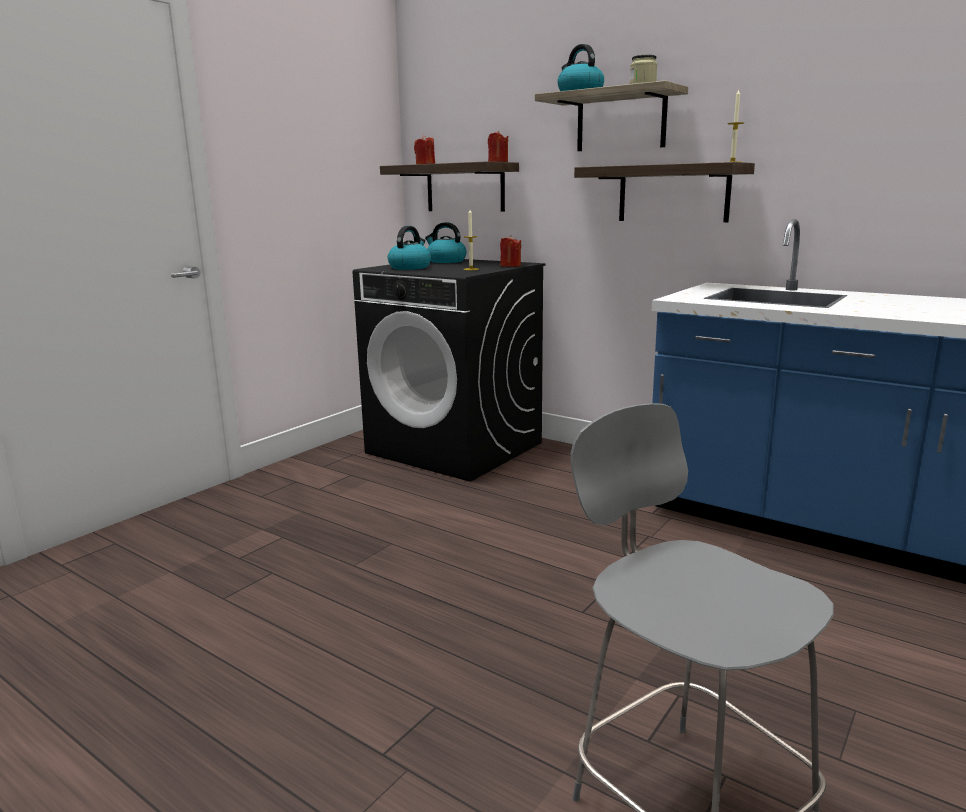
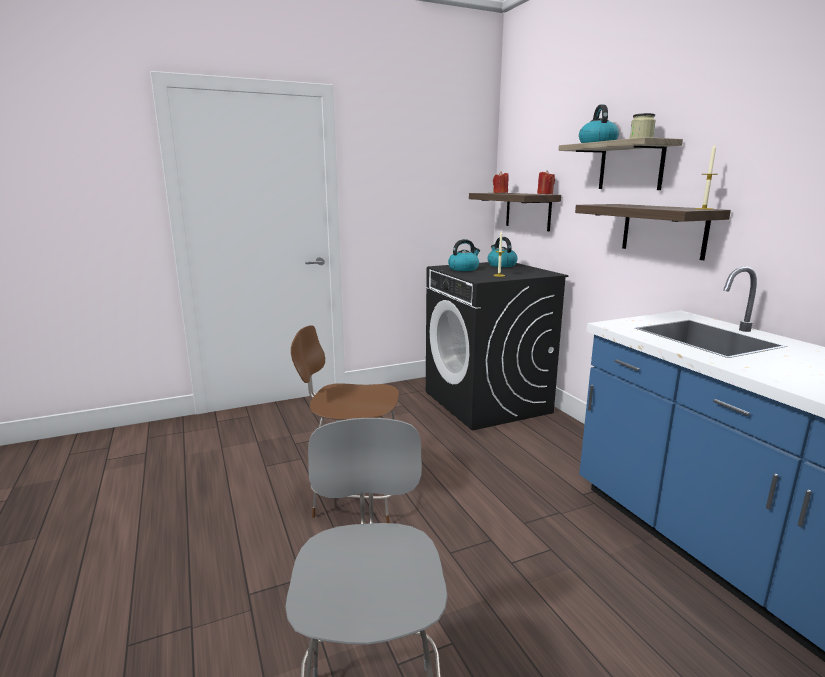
camera: 30 degrees right, 0 degrees up
red candle [500,235,521,267] -> none
none -> brown chair [291,325,399,523]

